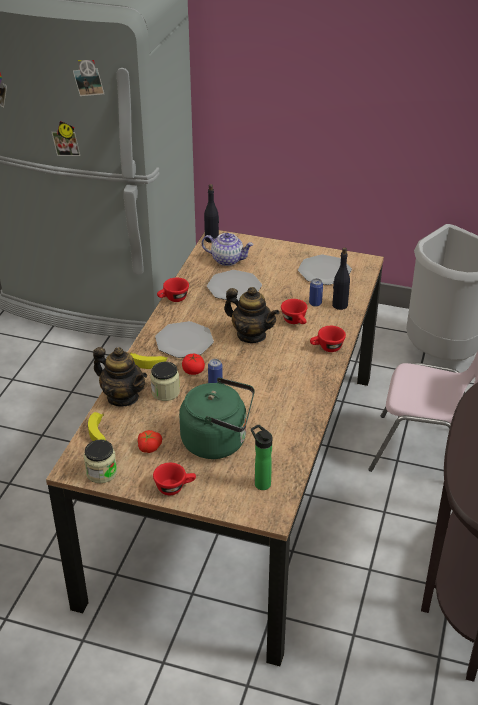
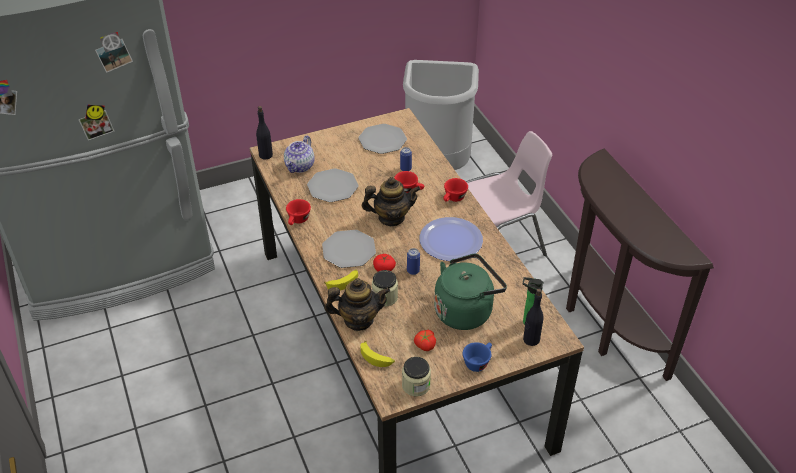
camera: 40 degrees left, 5 degrees up
red cup [153,463,196,495] -> blue cup [463,342,492,372]
teapot [202,233,254,266] -> teapot turned 135 degrees clockwise [284,135,315,173]
black bottle [332,247,350,310] -> black bottle moved to [523,289,544,346]
none -> plate [420,217,483,261]

